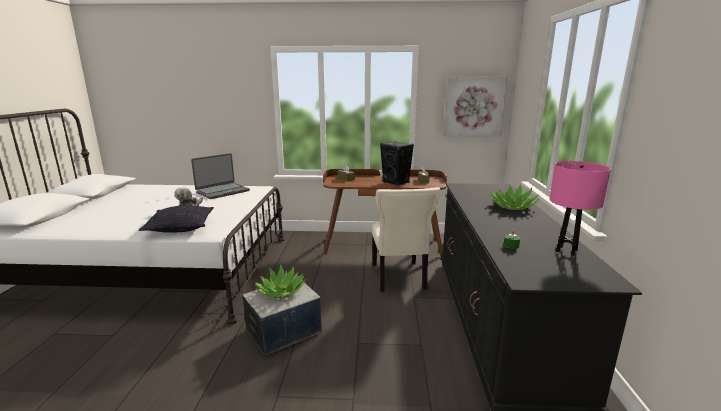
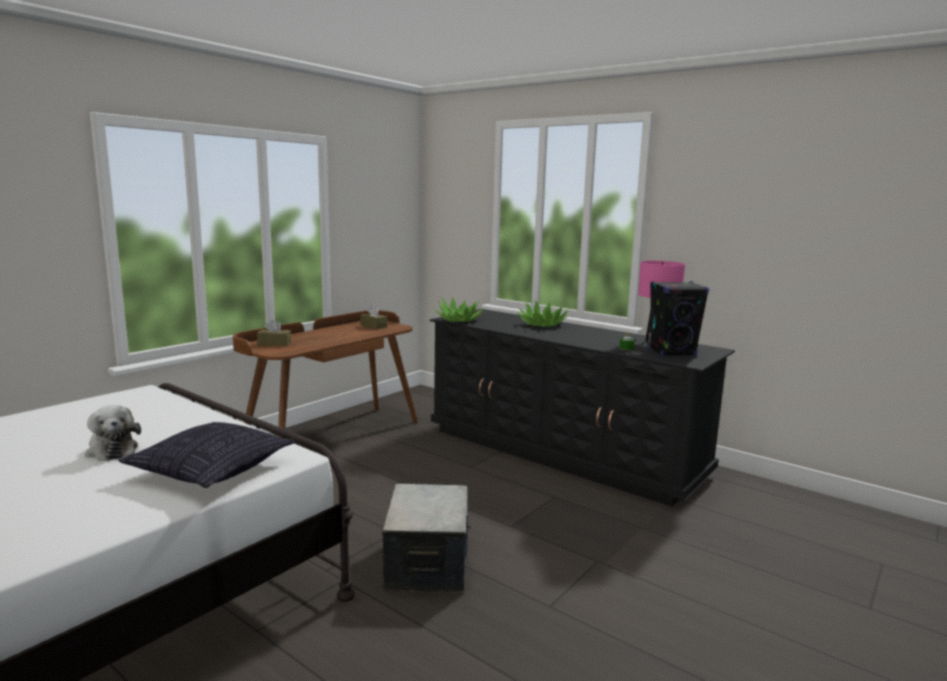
camera: 55 degrees left, 5 degrees down
laptop [191,153,250,199] -> none
potted plant [255,265,306,299] -> potted plant moved to [434,297,484,322]
beige chair [372,187,440,292] -> none
black speaker [380,141,414,186] -> black speaker moved to [649,281,709,356]
picture [443,77,508,137] -> none

